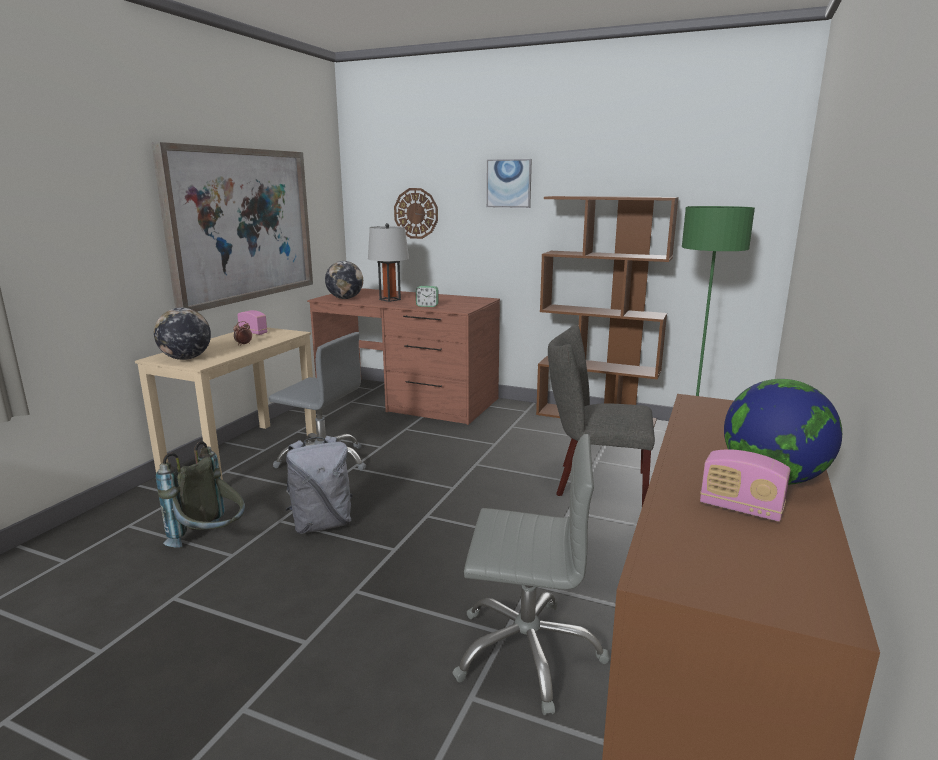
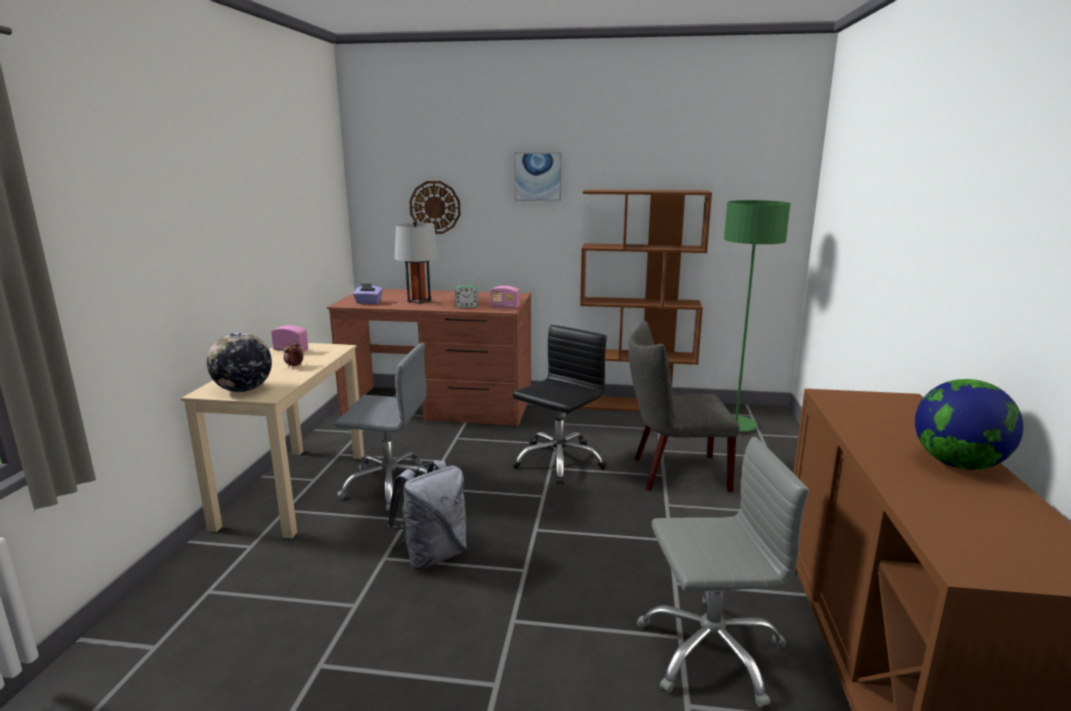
camera: 15 degrees left, 0 degrees up
picture [151,142,313,312] -> none
grey backpack [156,441,245,548] -> none
globe [325,261,363,299] -> purple tissue box [353,283,383,304]
radio [700,449,791,522] -> radio moved to [490,286,520,309]
none -> black office chair [512,325,607,484]

